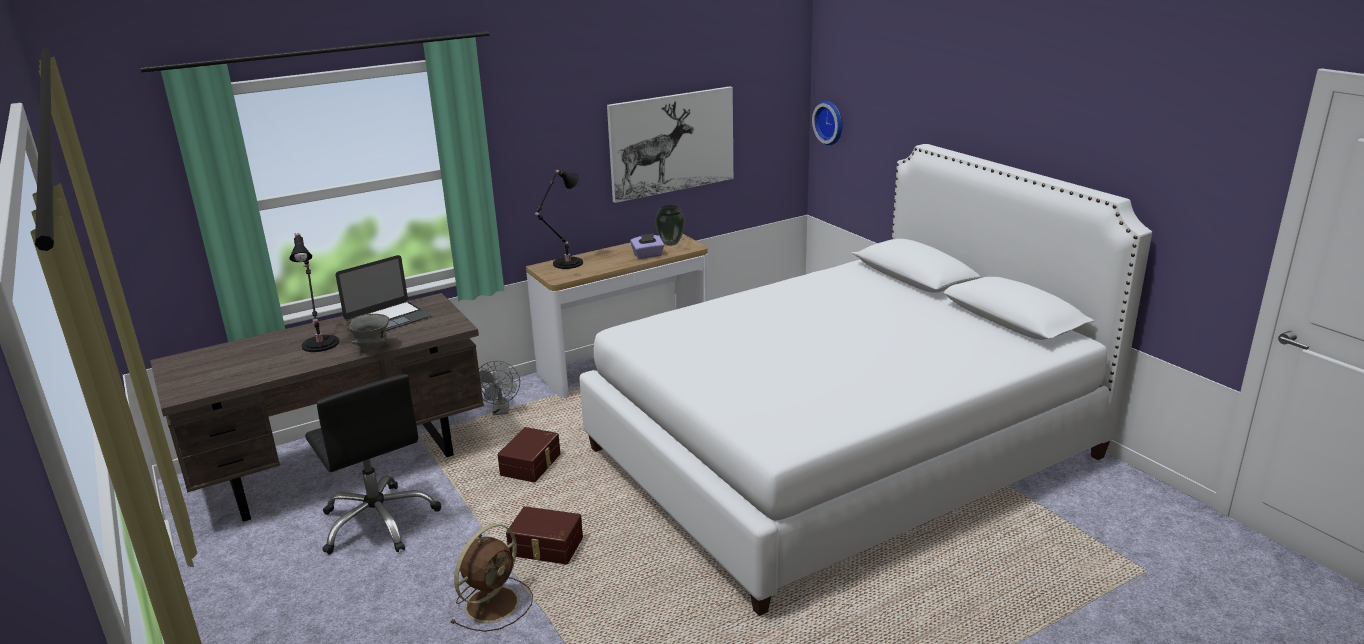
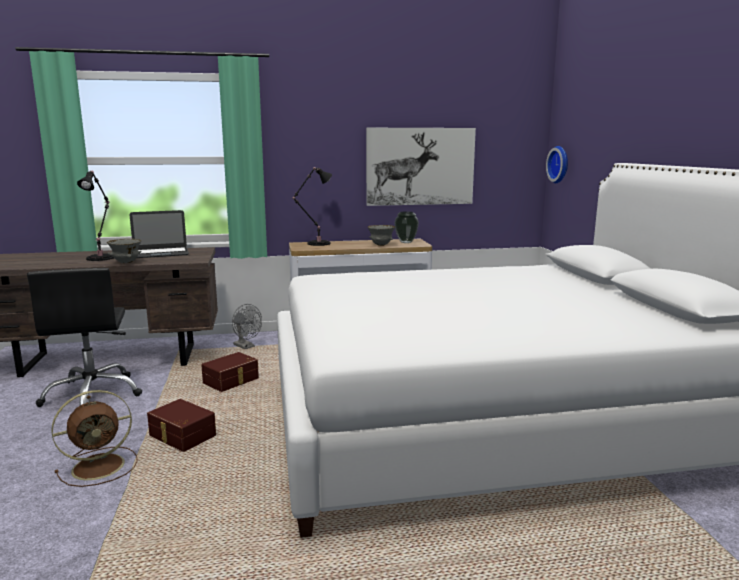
camera: 20 degrees right, 10 degrees down
grey fan [479,361,520,415] -> grey fan turned 60 degrees counterclockwise [232,304,262,349]
purple tissue box [630,233,664,259] -> grey bowl [368,225,395,246]

